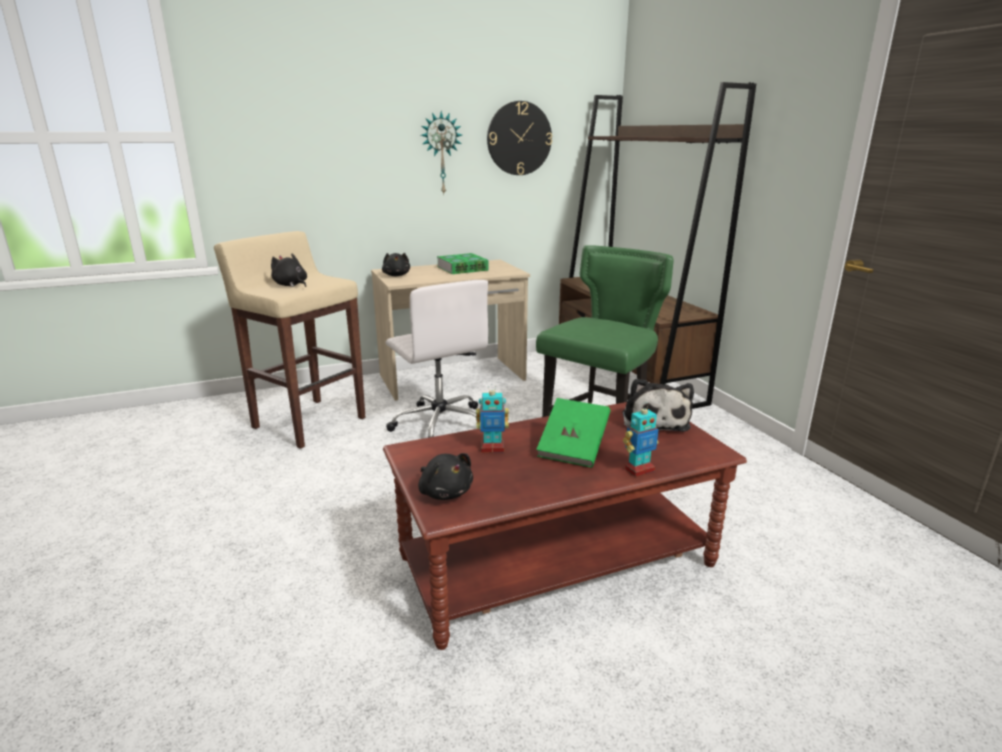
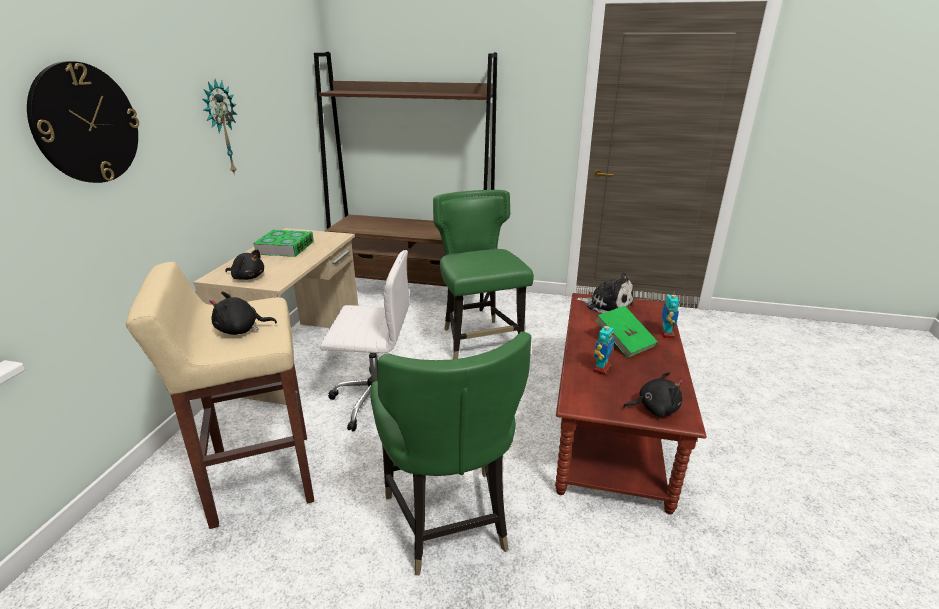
camera: 55 degrees left, 5 degrees up
wall clock [487,101,552,175] -> wall clock moved to [27,61,139,183]
none -> green chair [370,331,531,575]

